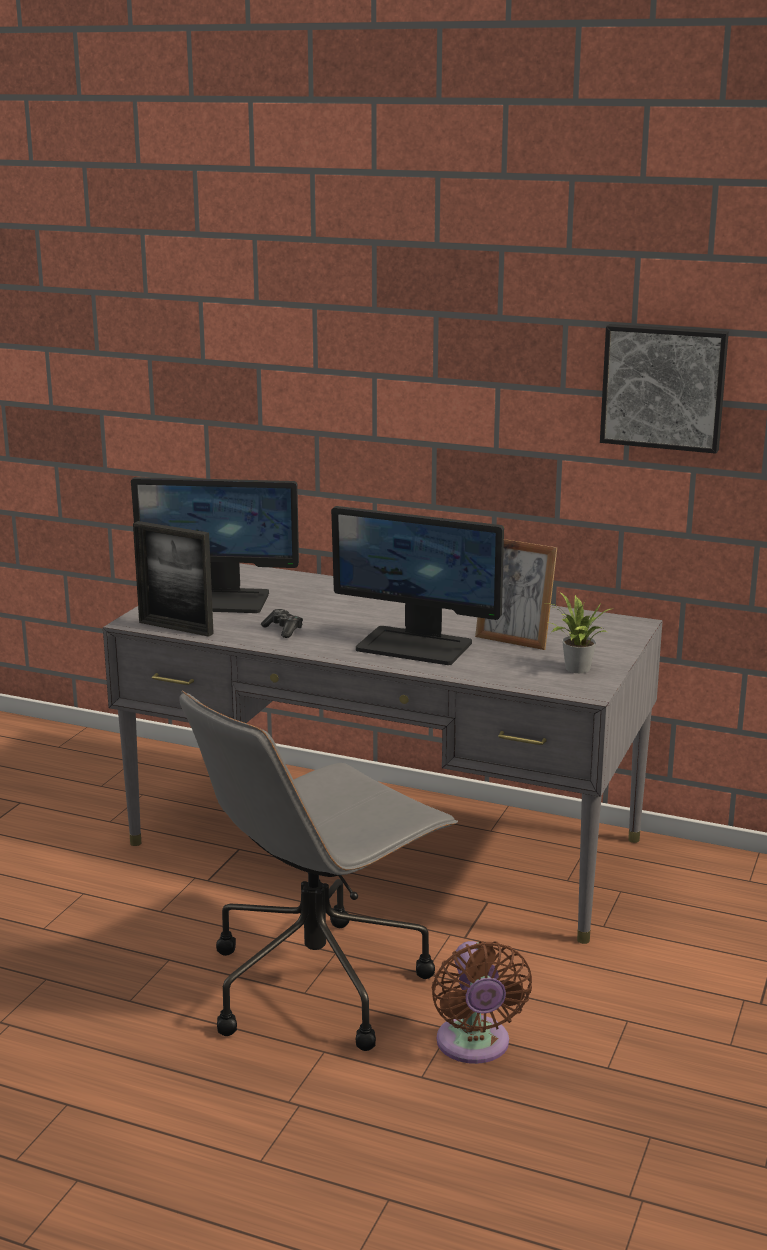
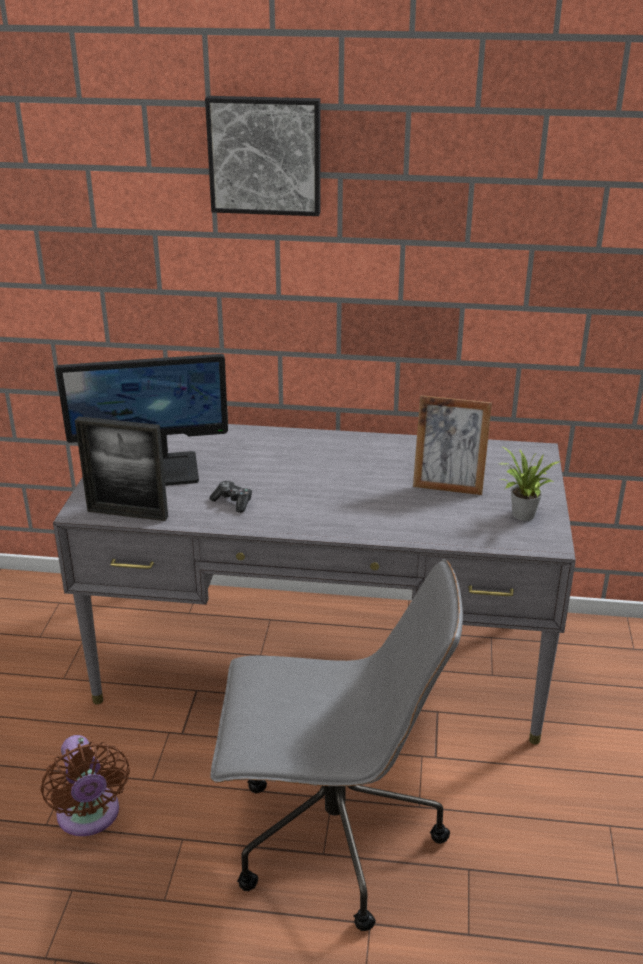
camera: 15 degrees left, 10 degrees up
grey office chair [179,690,458,1051] -> grey office chair turned 120 degrees counterclockwise [210,559,463,931]
monitor [331,506,504,665] -> none
brown fan [432,941,532,1064] -> brown fan moved to [40,735,130,836]
picture [600,324,729,454] -> picture moved to [205,96,321,216]

